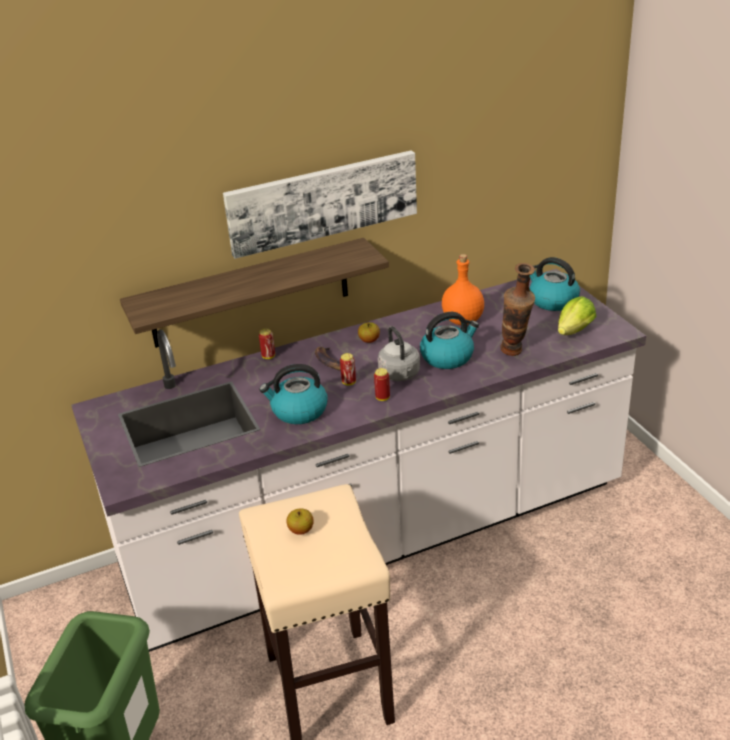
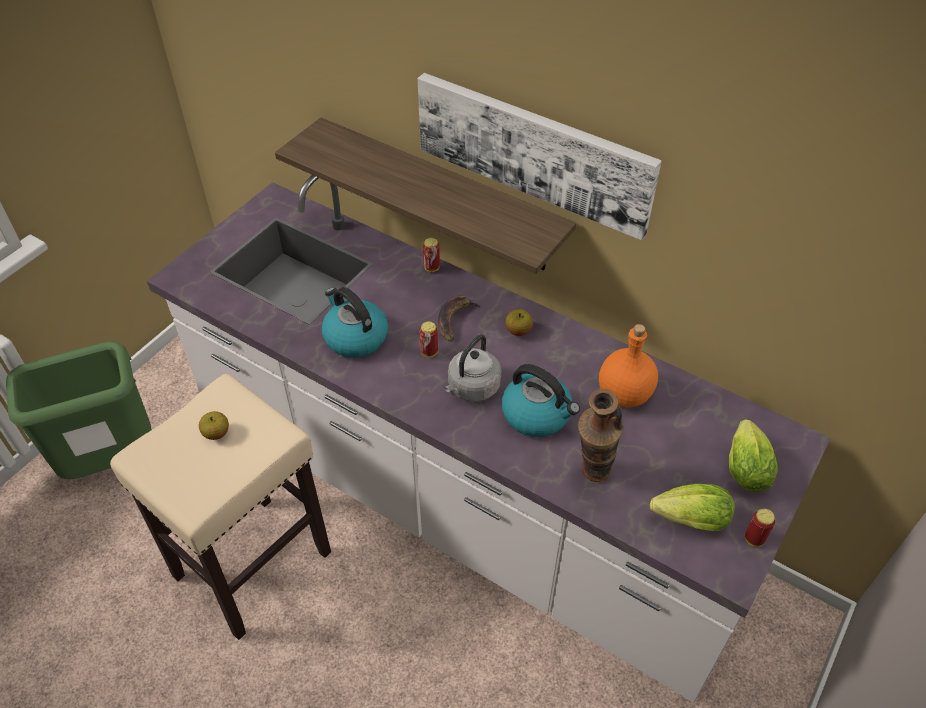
camera: 55 degrees right, 15 degrees up
can [374,368,390,401] -> can moved to [745,509,775,547]
kettle [529,257,580,311] -> lettuce [729,419,778,492]

